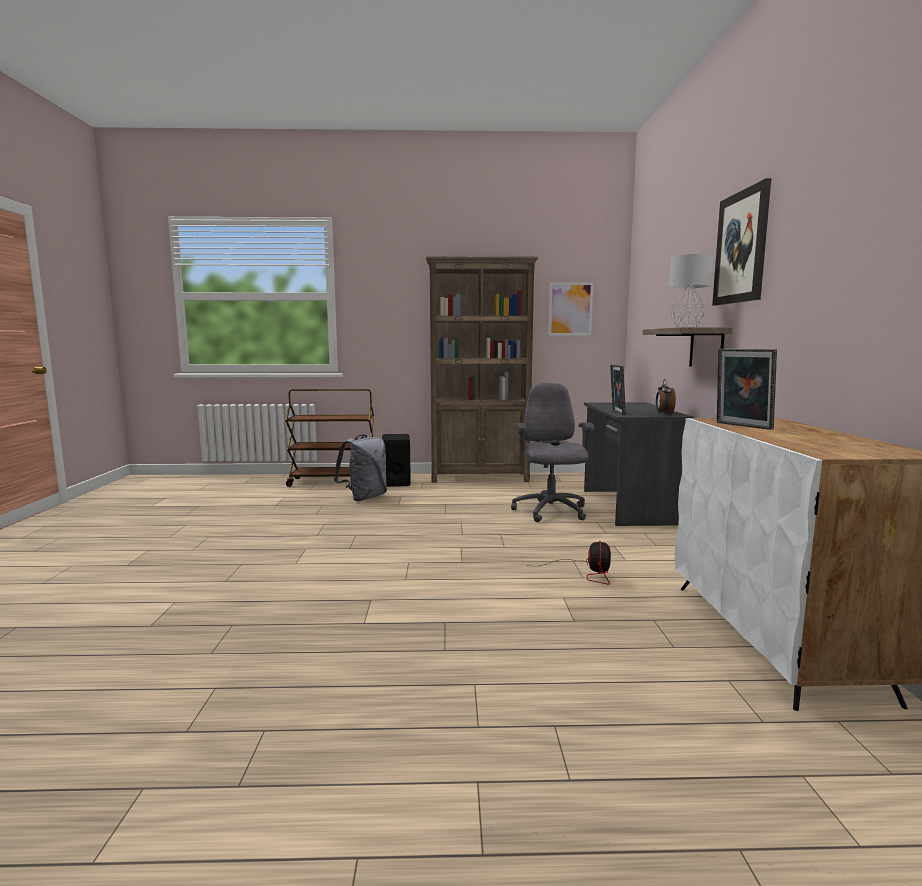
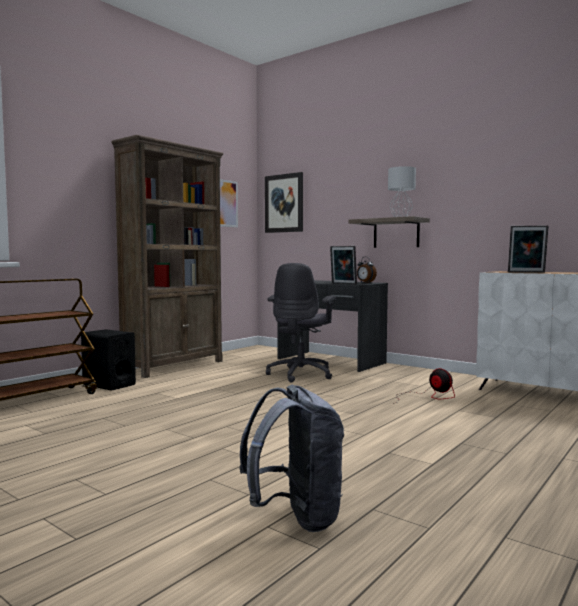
camera: 50 degrees left, 5 degrees down
grey backpack [334,434,387,501] -> grey backpack moved to [239,384,344,532]
grey office chair [511,383,595,522] -> grey office chair turned 105 degrees counterclockwise [266,263,336,382]
picture [712,178,771,305] -> picture moved to [265,172,303,233]

